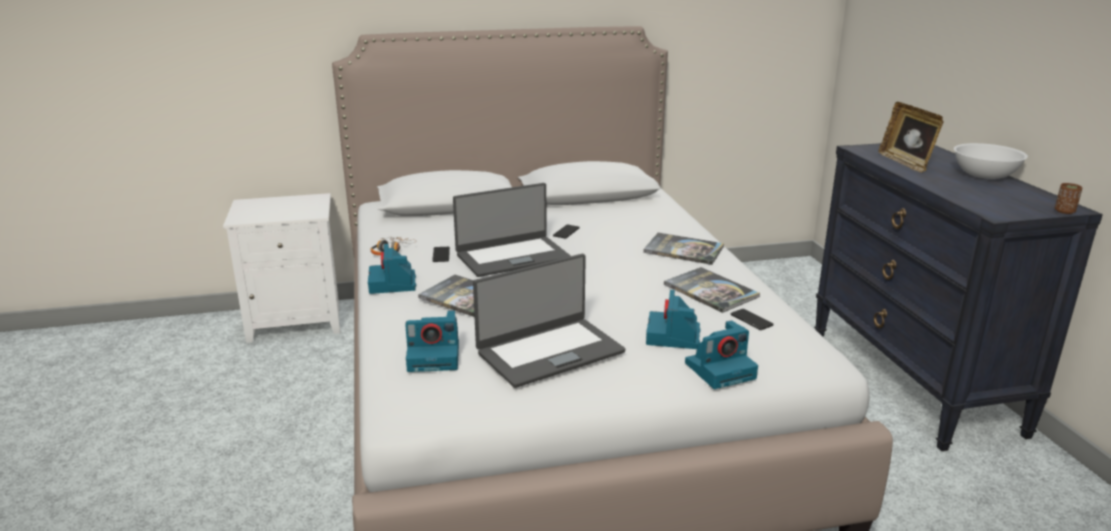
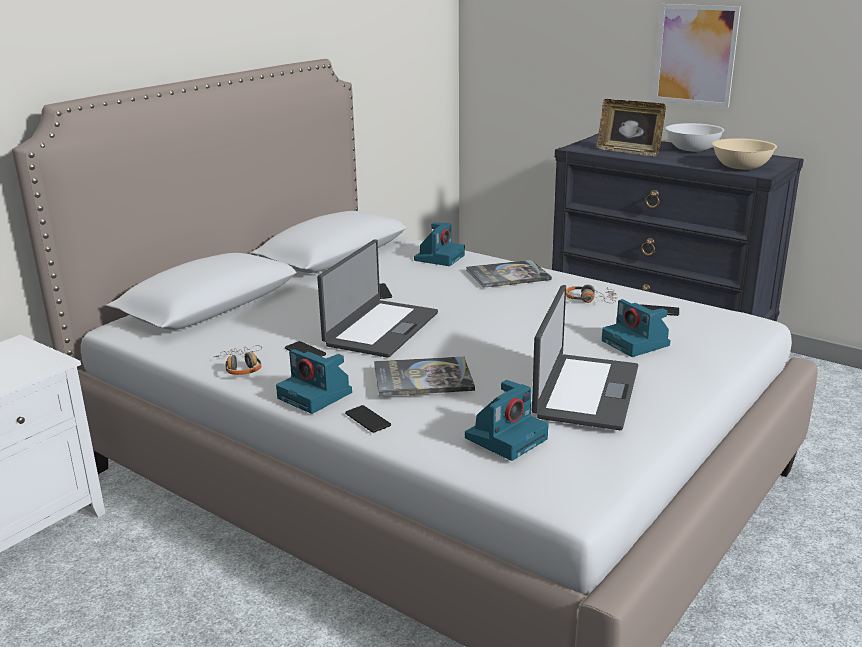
camera: 40 degrees left, 0 degrees up
book [664,267,760,313] -> headphones [566,284,617,303]
camera [685,320,758,389] -> camera moved to [414,222,465,266]
brown cup [1055,183,1082,214] -> none
none -> phone [345,405,391,433]
none -> picture [653,4,741,107]
none -> beige bowl [712,138,777,170]

